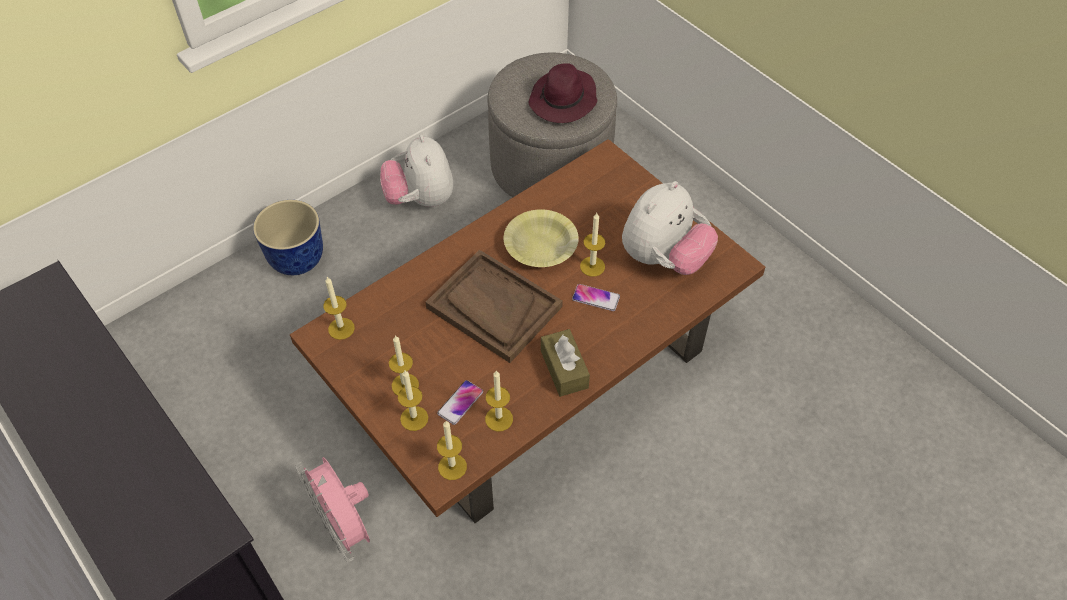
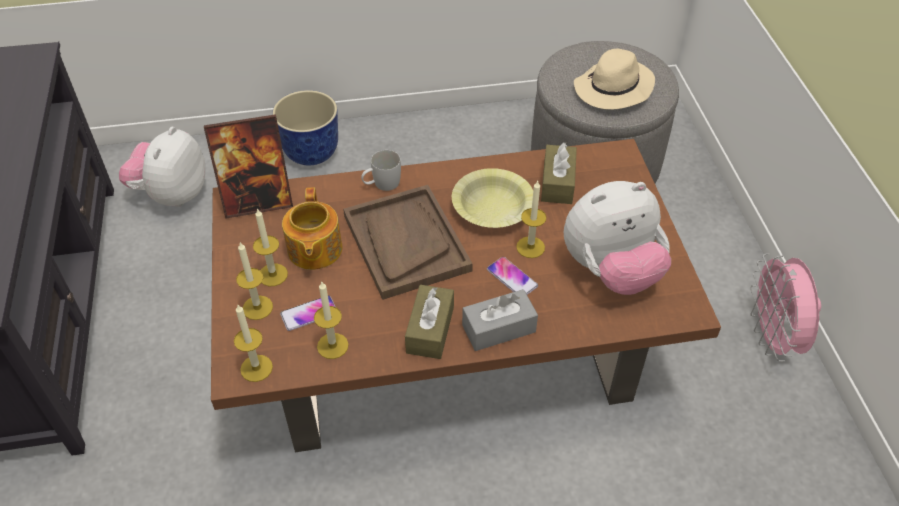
camera: 30 degrees right, 5 degrees down
pink fan [295,457,370,562] -> pink fan moved to [750,253,821,362]
candle [323,277,355,340] -> picture frame [204,114,293,219]
plush toy [380,134,453,207] -> plush toy moved to [119,126,205,207]
purple hat [529,63,597,123] -> beige hat [574,49,655,110]
none -> teapot [282,187,342,270]
none -> white mug [361,150,401,191]
none -> grey tissue box [462,289,538,351]
none -> brown tissue box [541,142,577,204]

